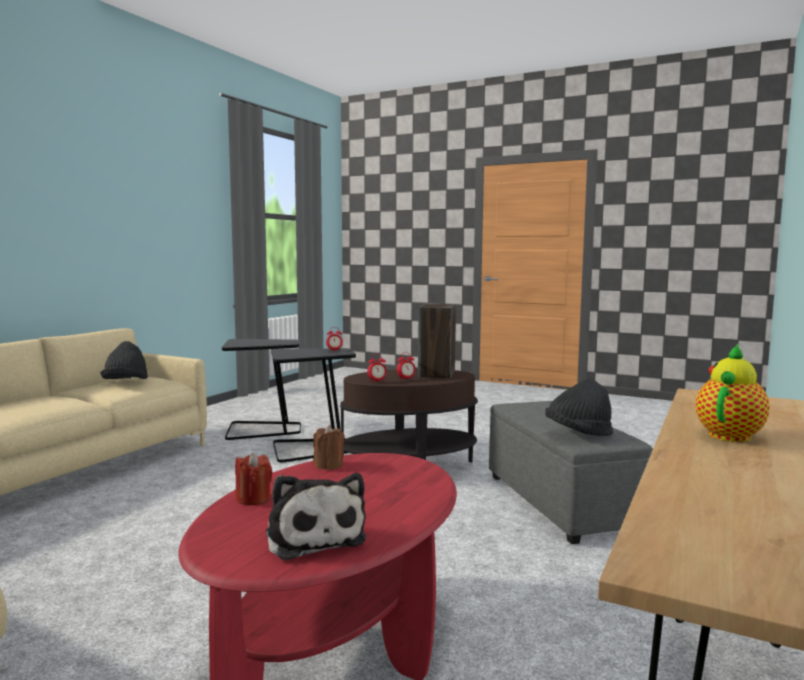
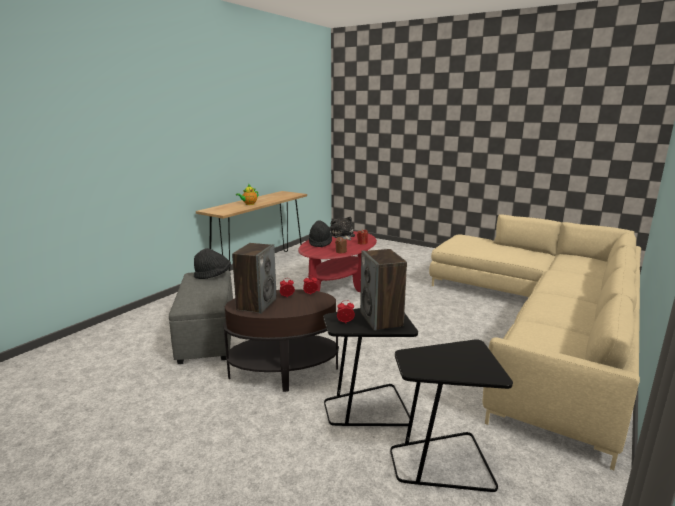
camera: 175 degrees left, 10 degrees up
black hat [100,341,148,379] -> black hat moved to [309,220,332,247]
none -> speaker [360,249,407,331]

